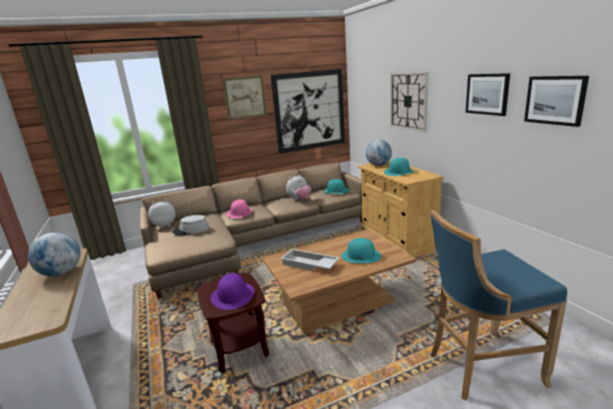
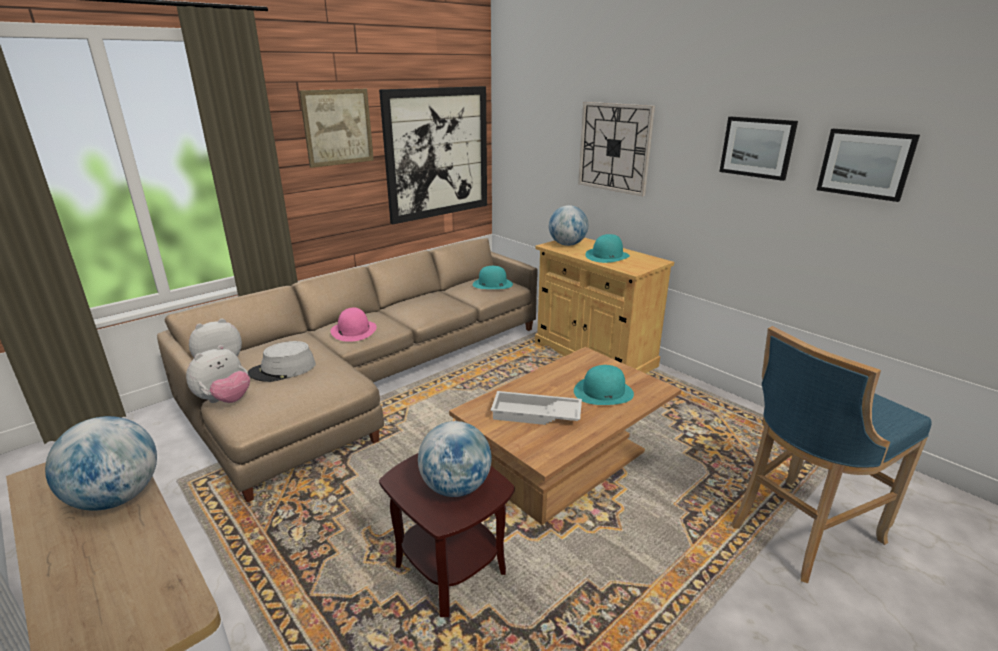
camera: 20 degrees left, 5 degrees up
purple hat [211,273,254,310] -> globe [418,421,492,497]
plush toy [286,175,311,200] -> plush toy moved to [186,345,250,403]

